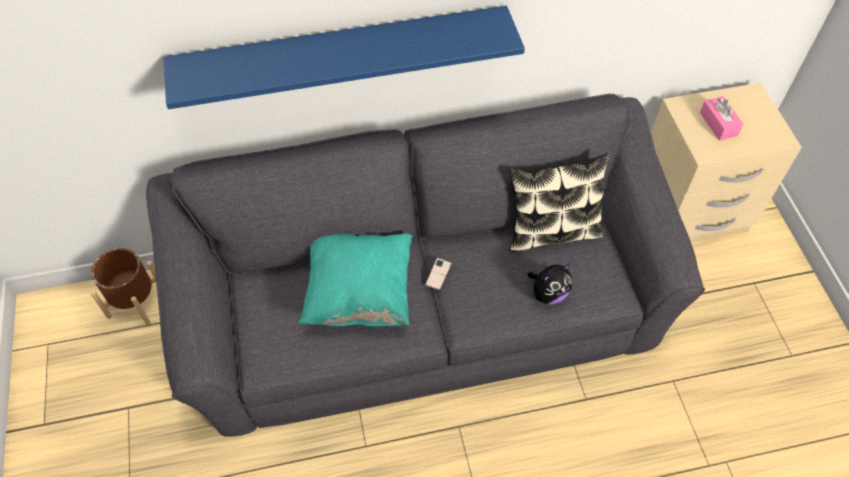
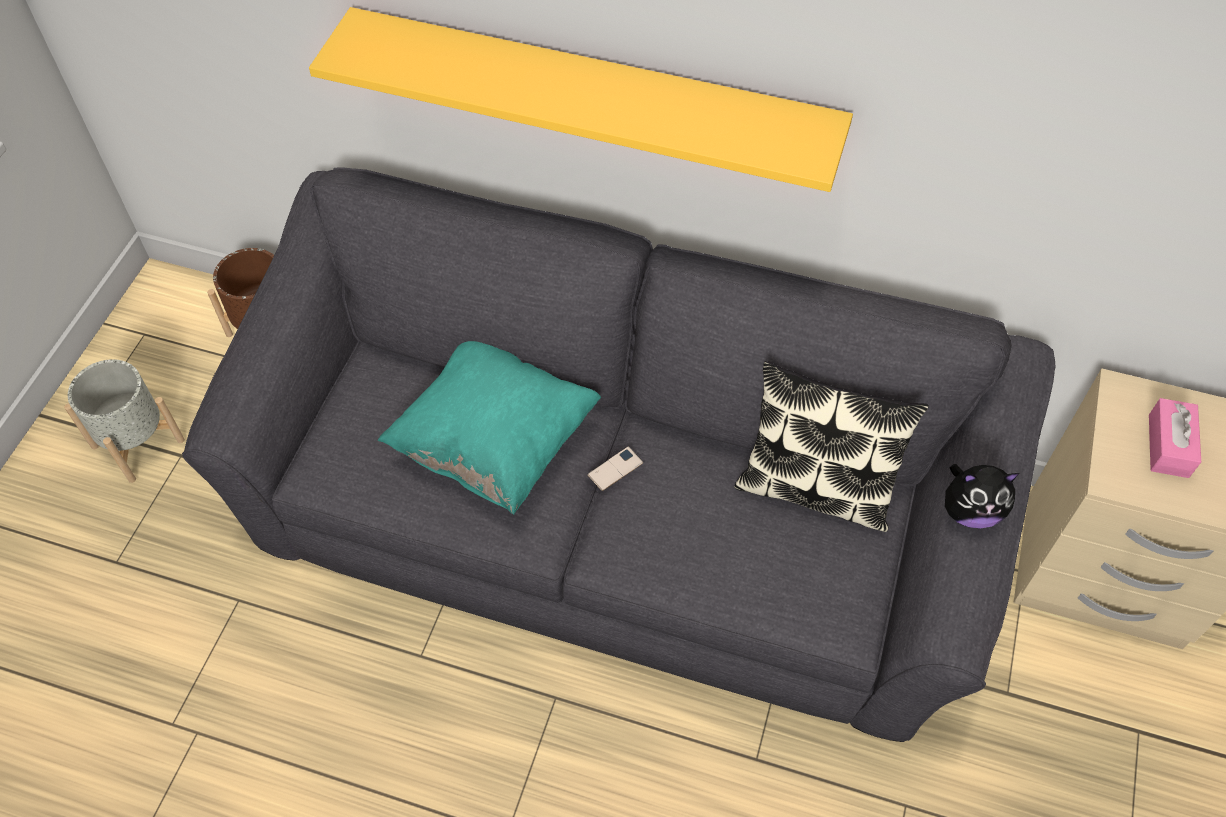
camera: 30 degrees right, 0 degrees up
blue shelf [163,6,525,109] -> yellow shelf [309,7,853,192]
plush toy [527,263,572,304] -> plush toy moved to [945,464,1019,528]
none -> grey planter [64,359,185,483]

